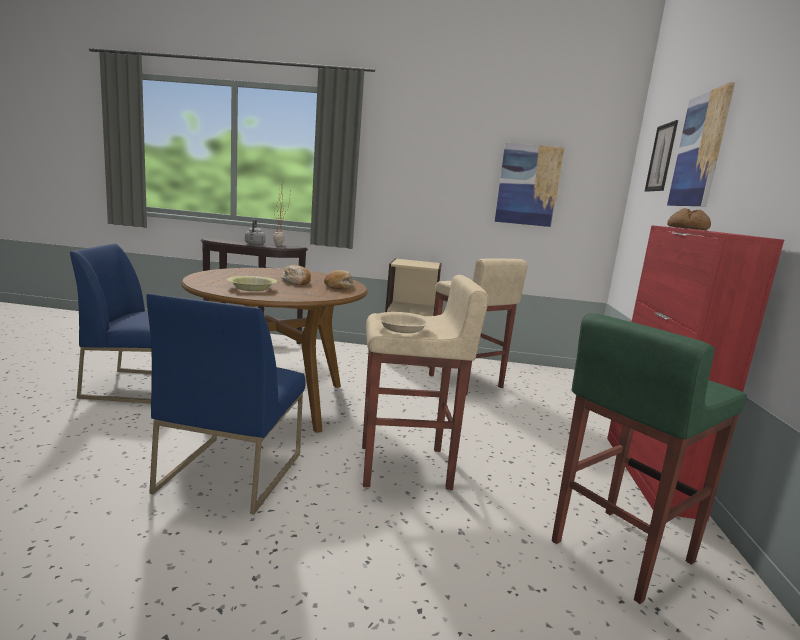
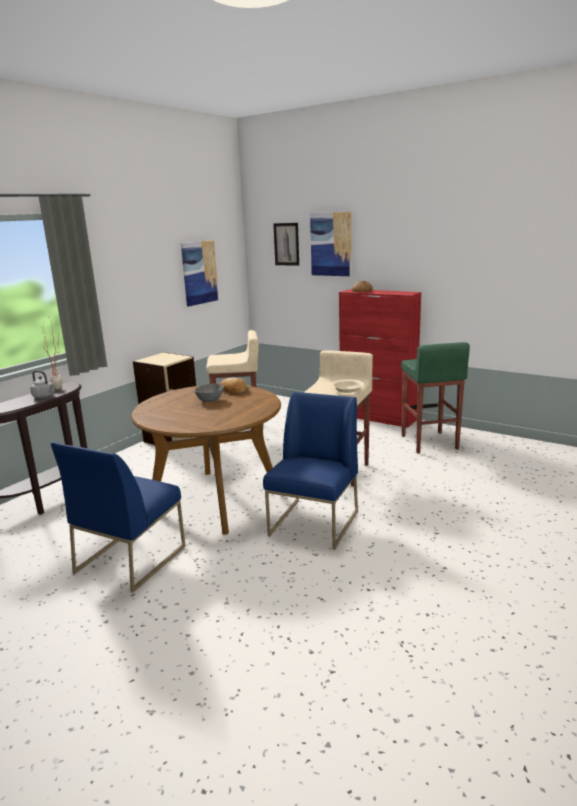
camera: 60 degrees left, 5 degrees up
blue chair [146,294,306,514] -> blue chair turned 105 degrees counterclockwise [263,392,358,550]
yellow bowl [227,276,277,291] -> none
bread [281,265,311,285] -> grey bowl [195,384,224,402]

